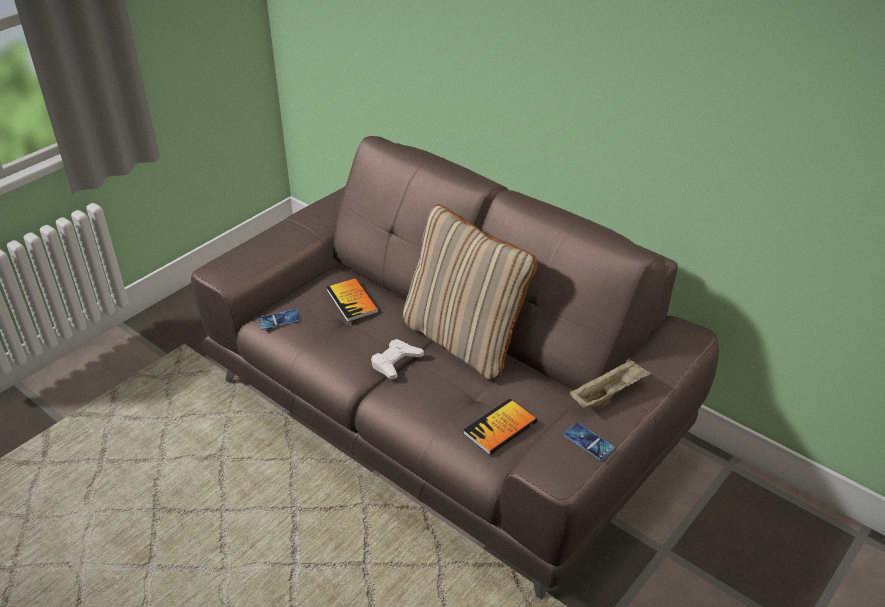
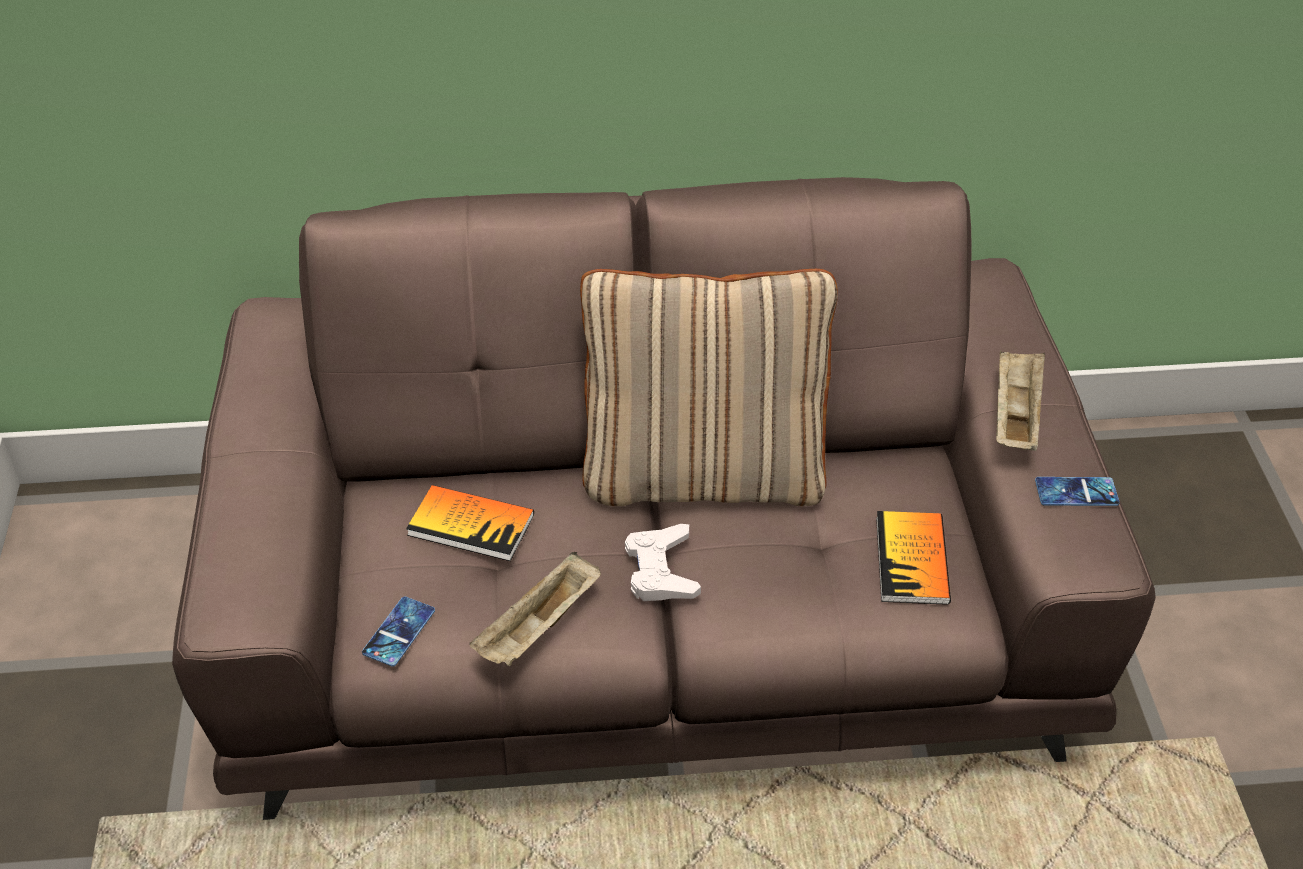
camera: 45 degrees left, 5 degrees up
none -> beige tray [469,552,601,666]

